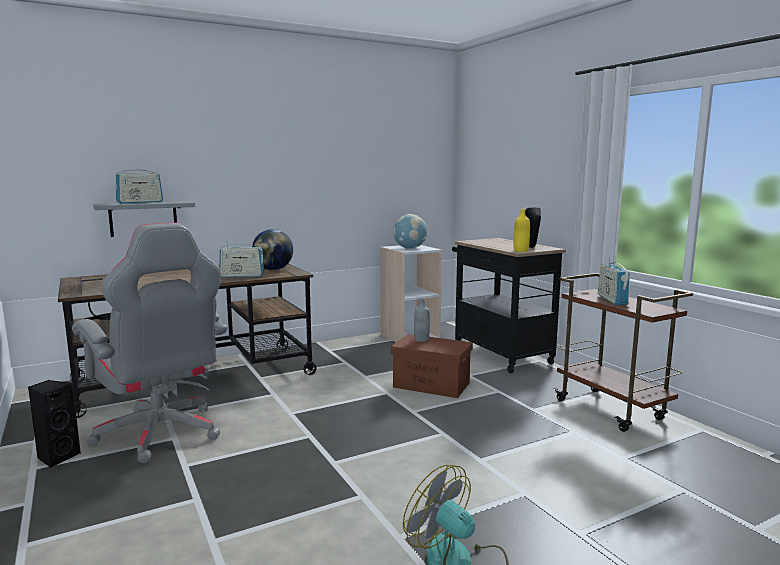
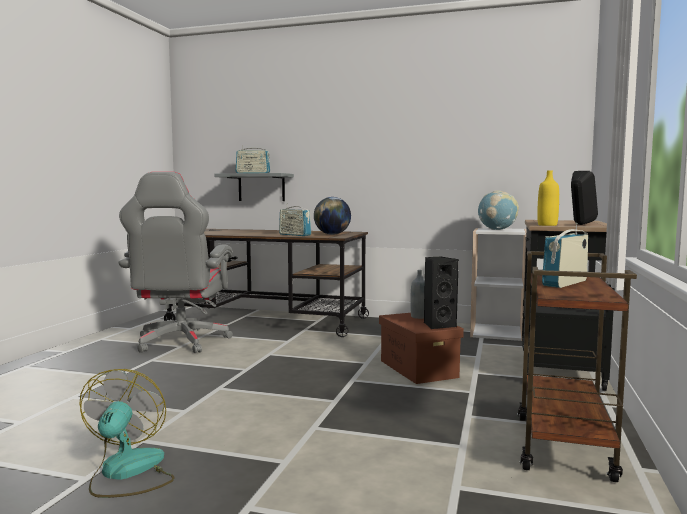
camera: 45 degrees right, 5 degrees down
black speaker [28,380,81,468] -> black speaker moved to [424,257,459,329]

